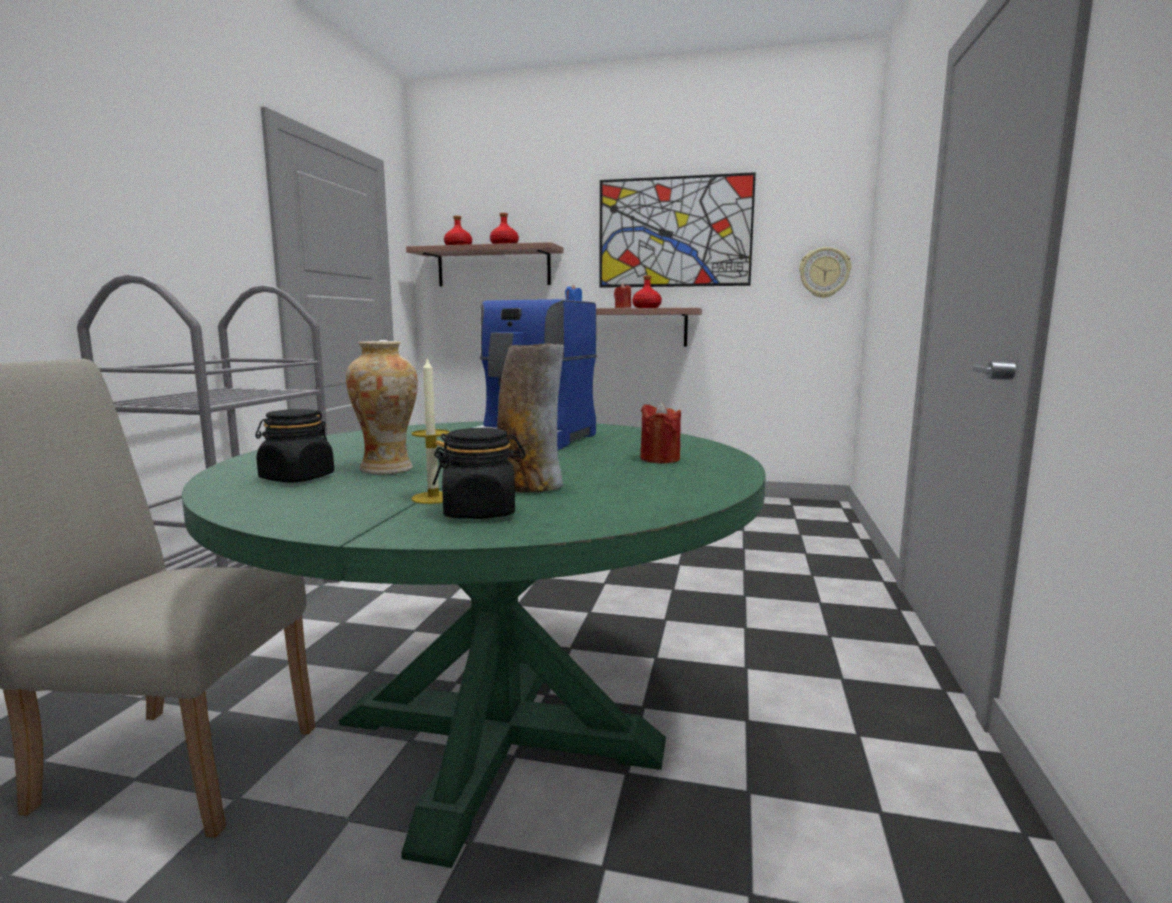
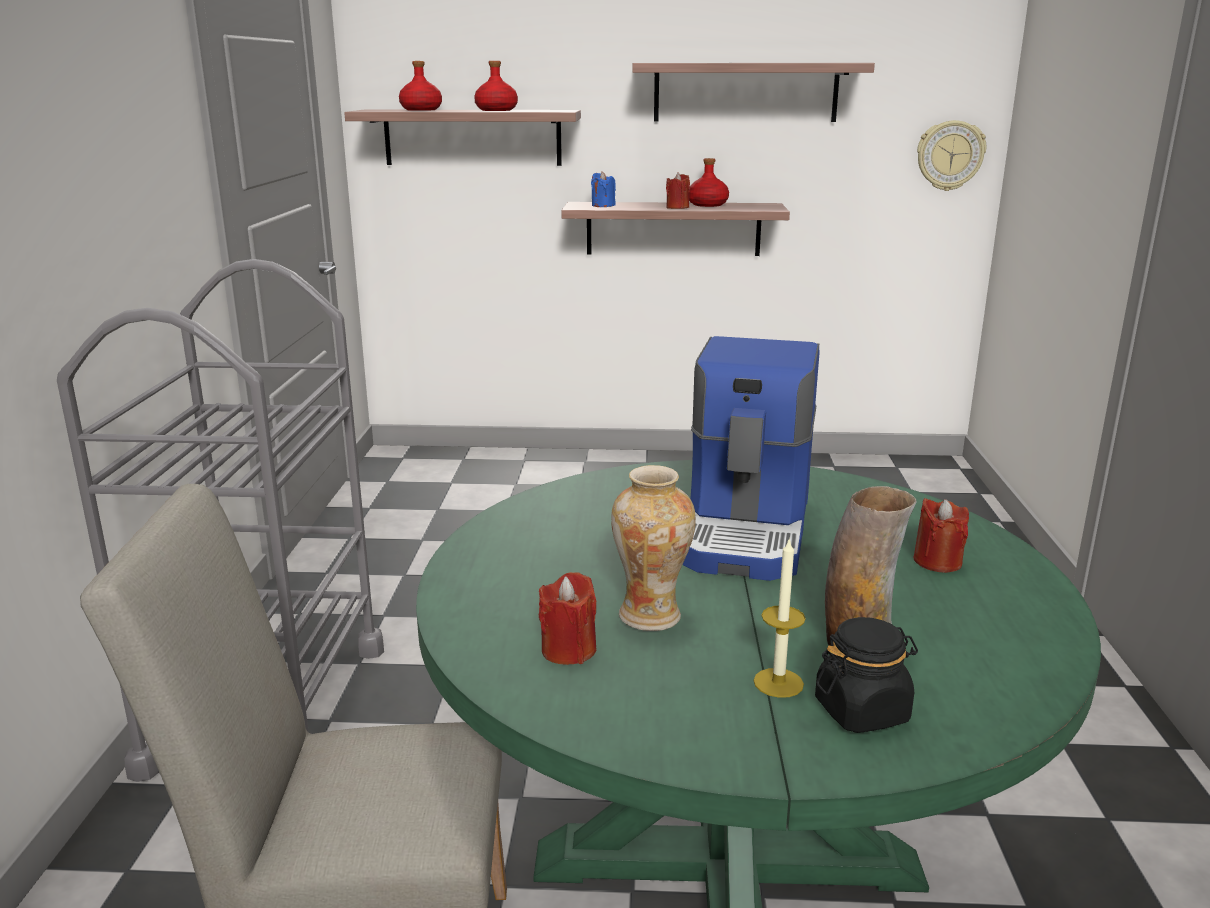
camera: 10 degrees left, 10 degrees up
black jar [255,409,334,483] -> red candle [539,572,596,665]
picture [599,172,756,288] -> shelf [632,63,875,122]

